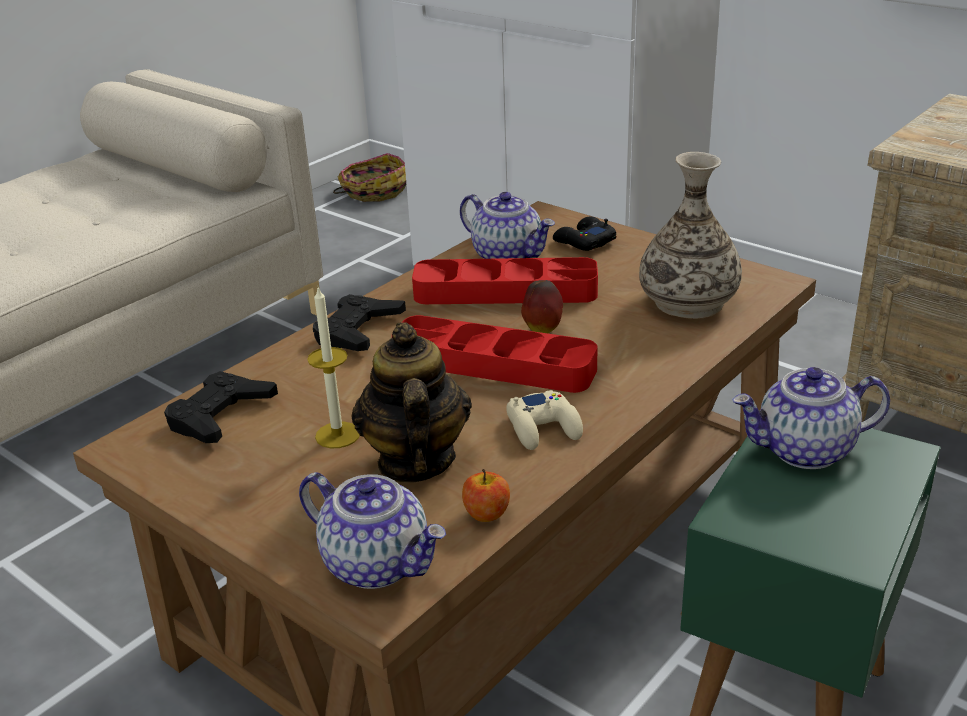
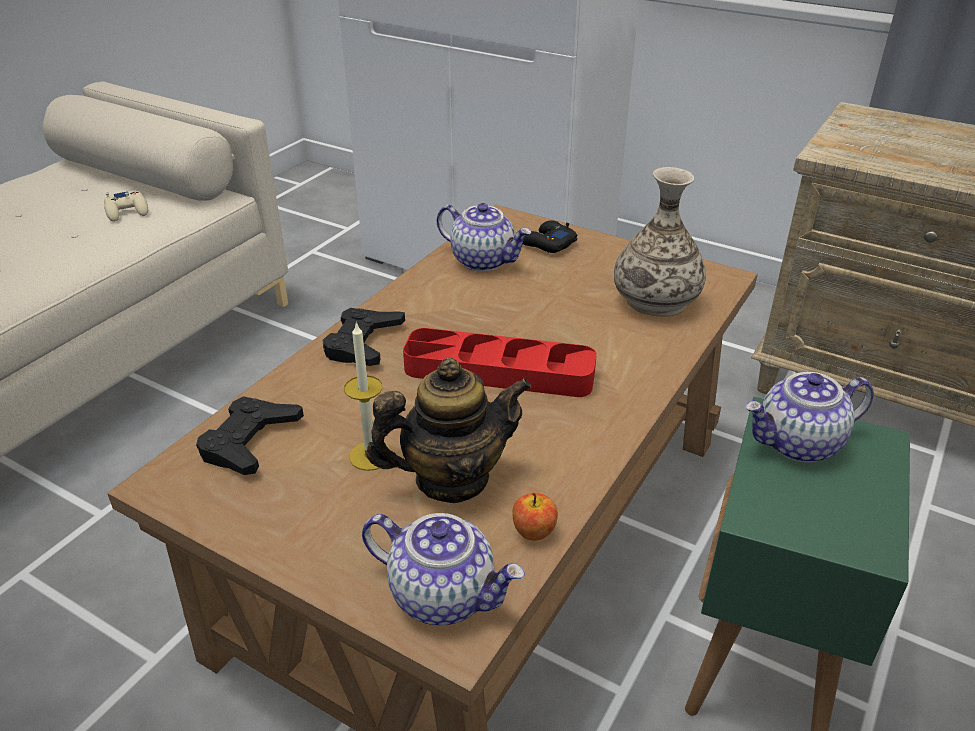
camera: 10 degrees left, 5 degrees up
basket [333,153,406,202] -> none
teapot [351,322,472,483] -> teapot turned 90 degrees clockwise [366,358,531,503]
red tray [412,257,598,304] -> none
beige game controller [506,390,583,450] -> beige game controller moved to [104,191,148,222]
apple [521,280,563,333] -> none

